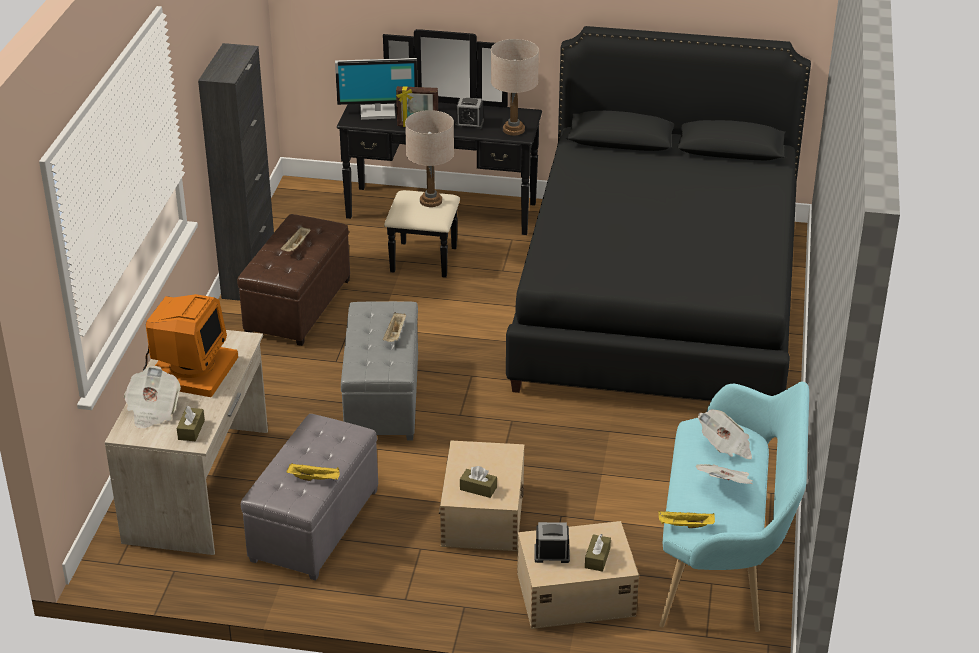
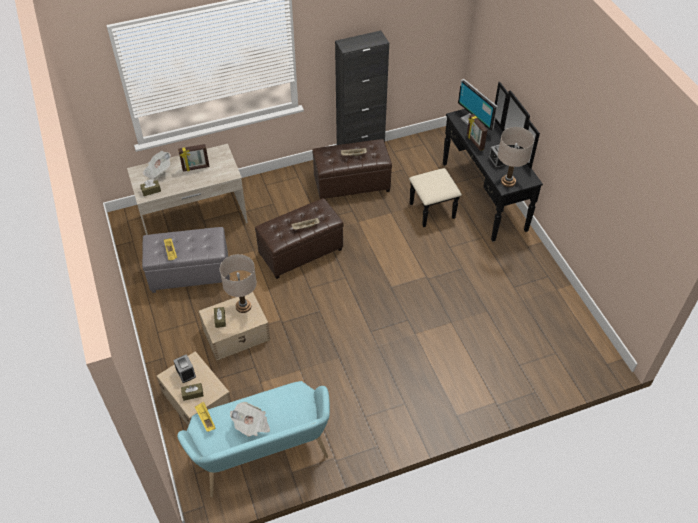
camera: 60 degrees right, 15 degrees up
monitor [143,294,238,397] -> picture frame [178,144,210,172]
grey ottoman [341,301,418,440] -> brown ottoman [255,198,344,279]
beige table lamp [405,110,454,207] -> beige table lamp moved to [220,254,257,313]
black bed [506,26,811,401] -> none
newspaper [698,410,752,459] -> none

